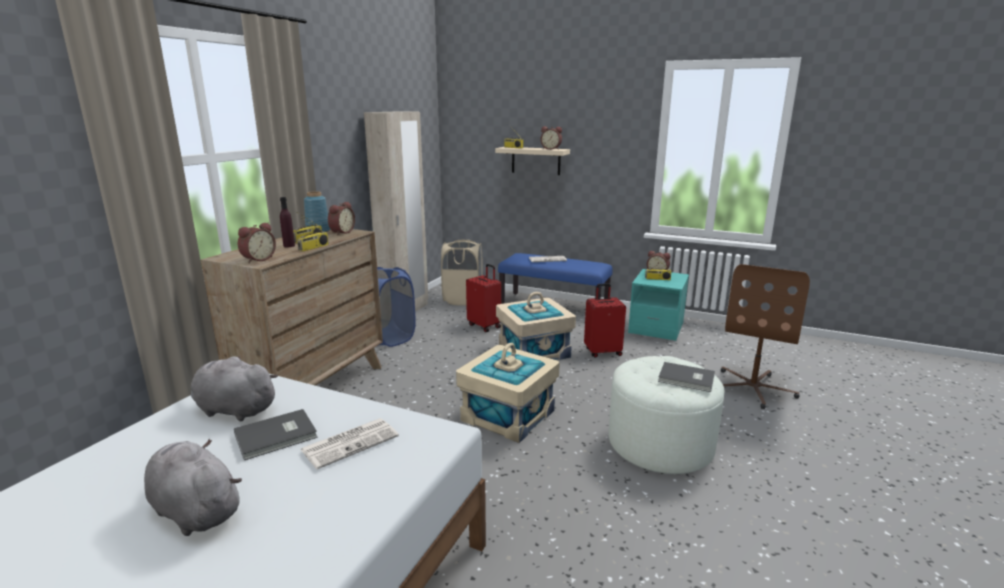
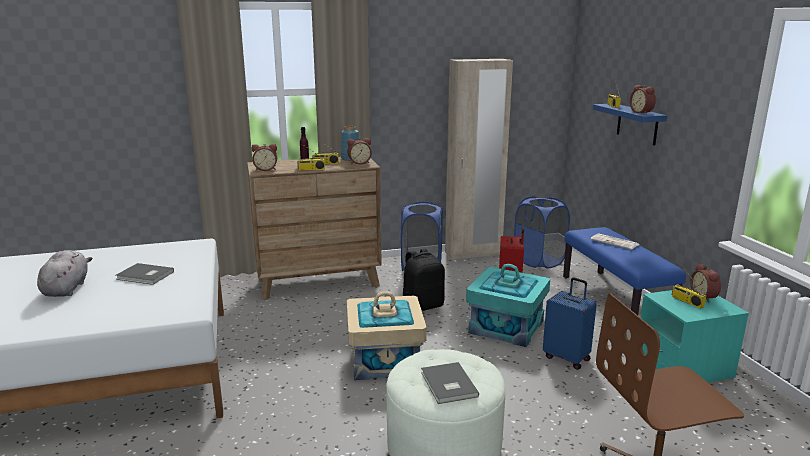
camera: 50 degrees right, 0 degrees up
grey plush toy [191,356,278,421] -> none
newspaper [300,418,399,469] -> none
beige laundry basket [441,240,483,306] -> blue laundry basket [514,196,570,269]
beige shelf [495,147,570,175] -> blue shelf [593,104,667,145]
beige storage box [496,292,576,360] -> turquoise storage box [466,264,550,347]
red suitcase [584,283,626,358] -> blue suitcase [543,277,597,370]
none -> black backpack [403,249,445,311]

